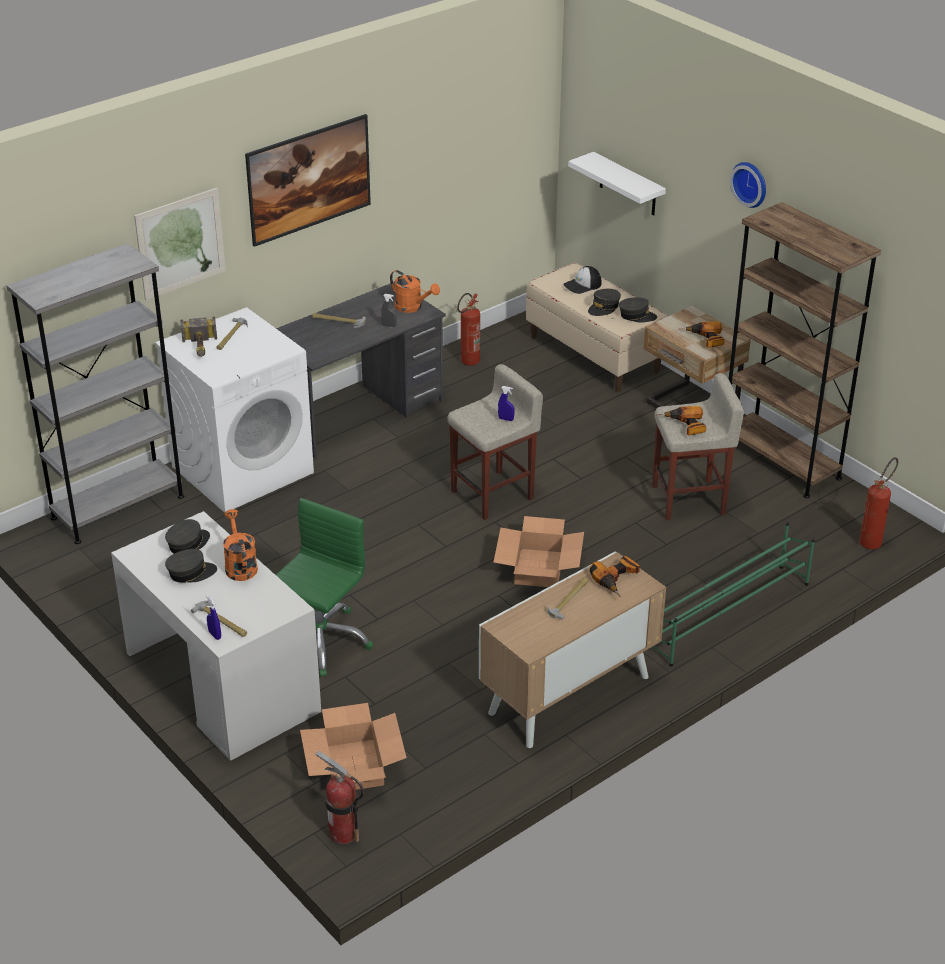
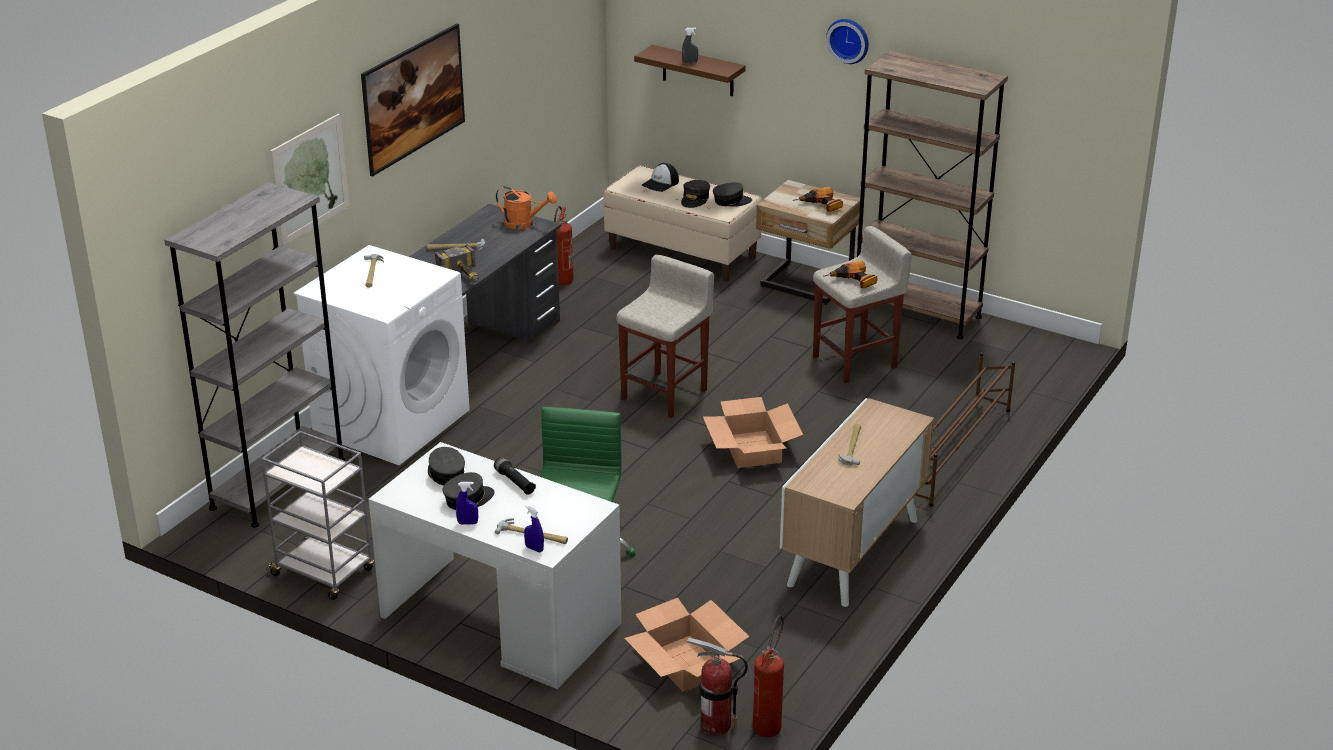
camera: 20 degrees left, 5 degrees down
grey cap [165,519,210,554] -> grey cap turned 45 degrees counterclockwise [428,447,465,485]
hammer [180,317,217,357] -> hammer moved to [435,244,479,282]
orange watering can [223,509,258,581] -> black flashlight [494,457,536,495]
grey spray bottle [381,294,397,328] -> grey spray bottle moved to [682,28,698,63]
blue spray bottle [498,386,515,421] -> blue spray bottle moved to [456,482,478,525]
white shelf [568,152,666,215] -> brown shelf [634,45,746,96]
power drill [589,555,640,597] -> none
green shoe rack [653,522,815,667] -> brown shoe rack [915,352,1015,507]
fire extinguisher [860,457,898,550] -> fire extinguisher moved to [753,615,784,737]
none -> grey cart [261,431,374,600]

